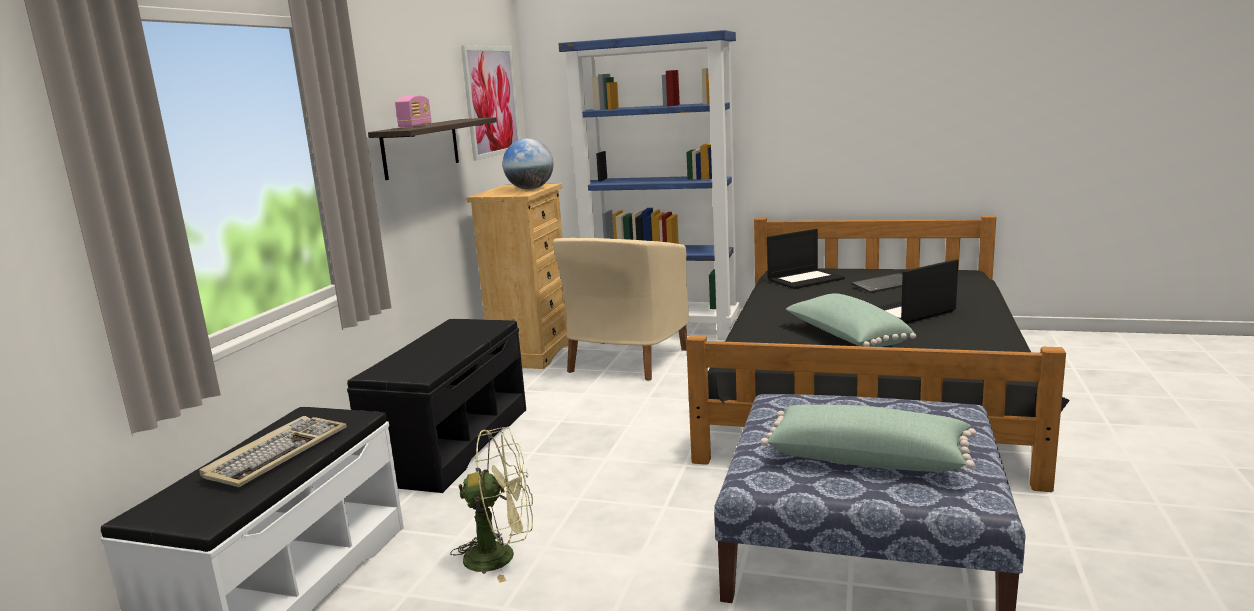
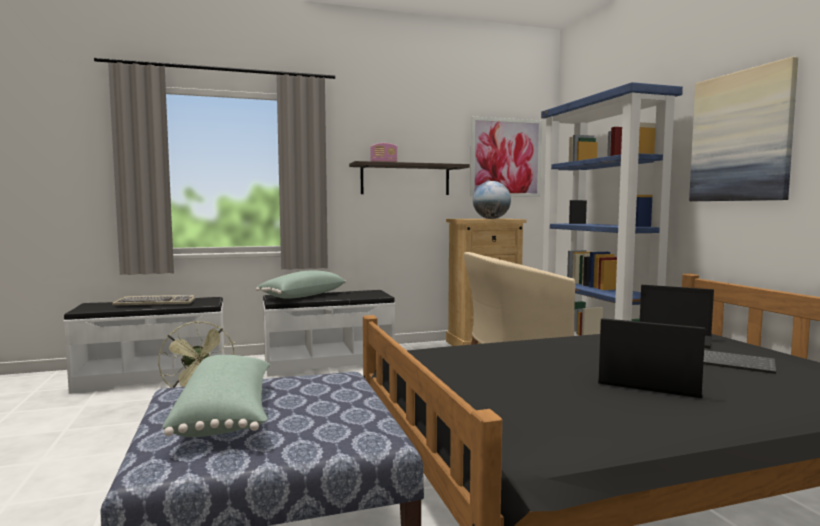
camera: 55 degrees right, 10 degrees down
black bench [347,319,526,493] -> white bench [263,290,395,377]
green pillow [786,293,916,347] -> green pillow moved to [256,271,346,299]
none -> picture [689,57,798,201]

